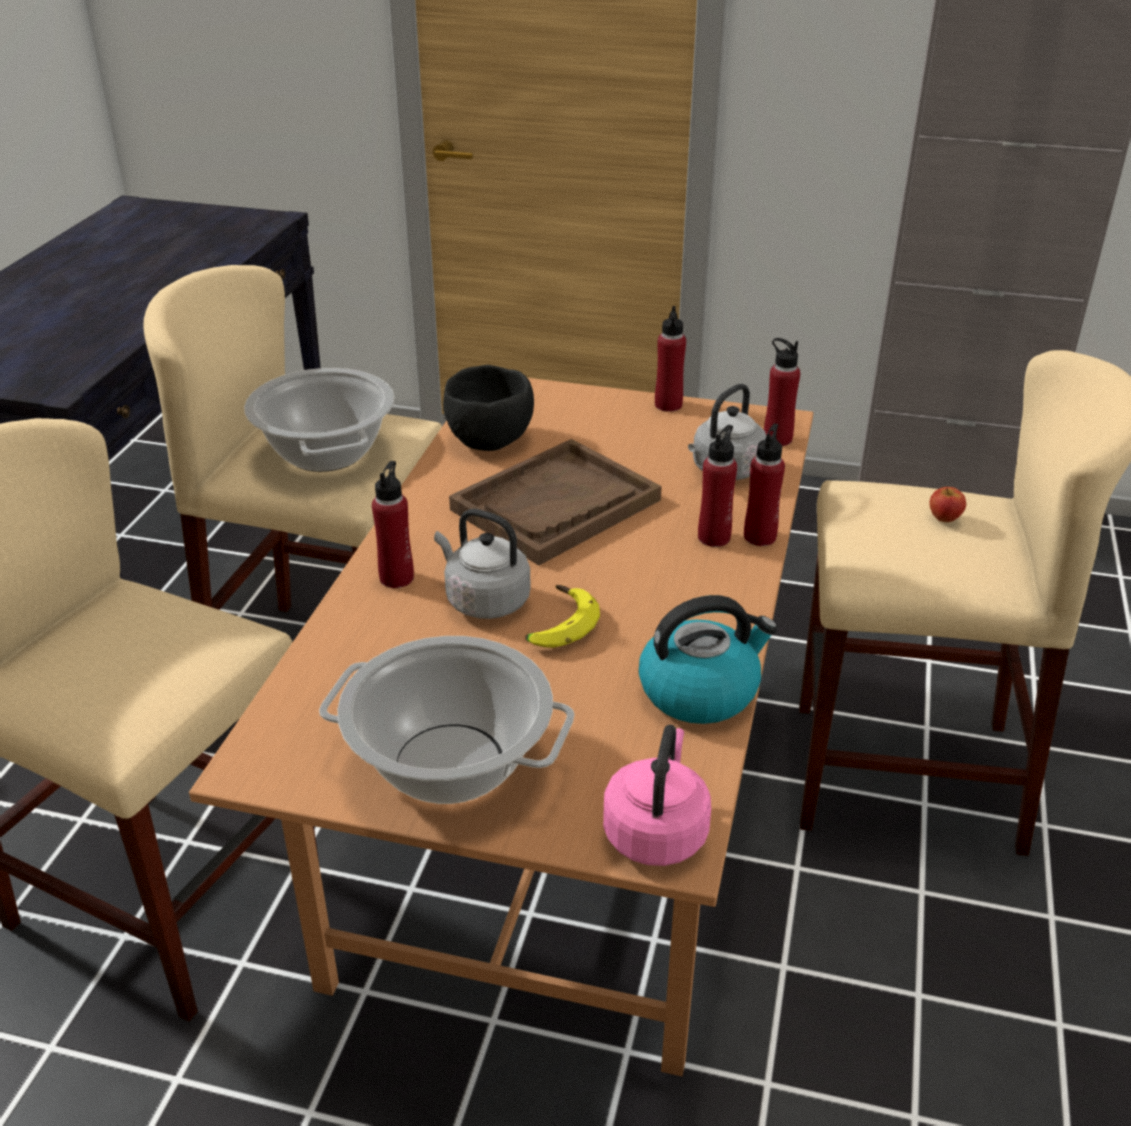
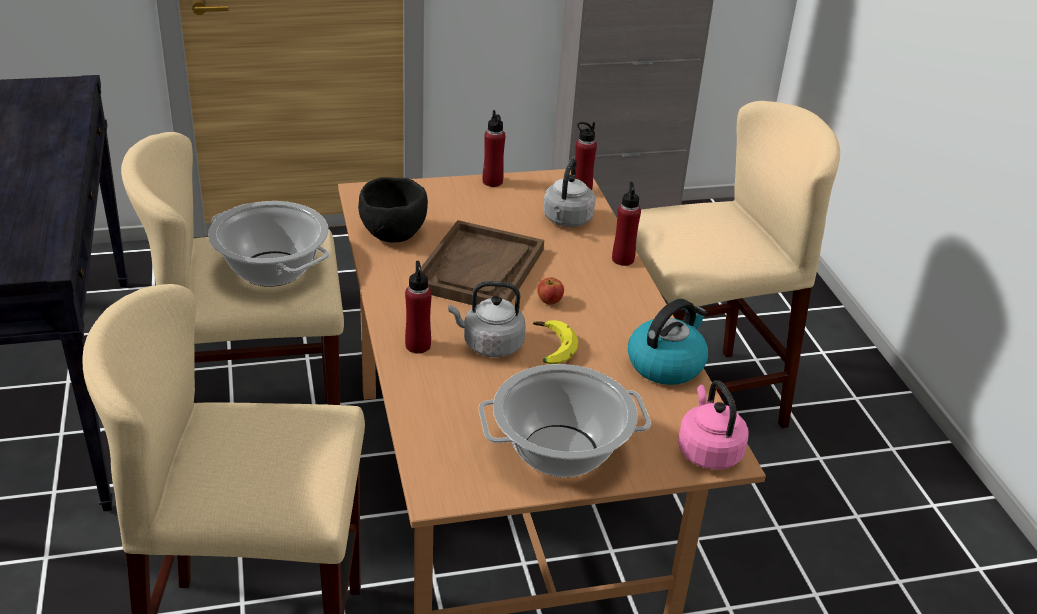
camera: 30 degrees left, 0 degrees up
red bottle [698,425,737,547] -> none
apple [930,487,966,522] -> apple moved to [537,277,564,305]

